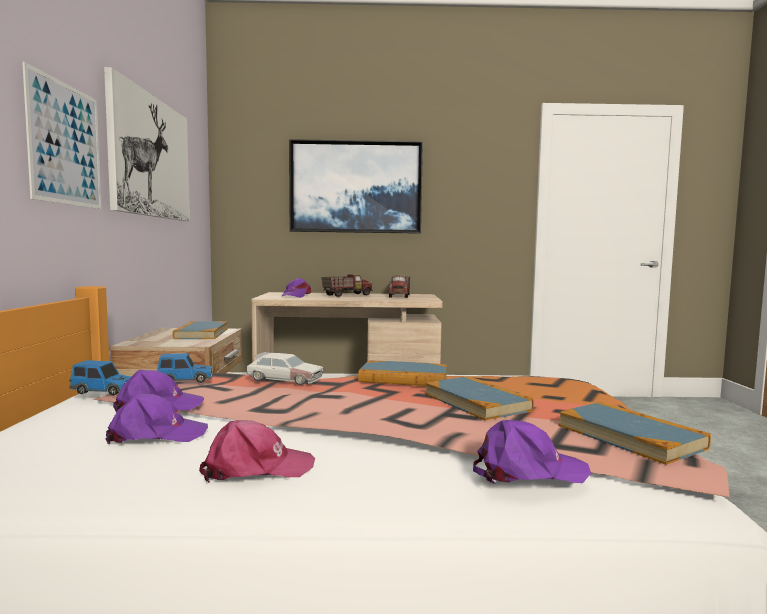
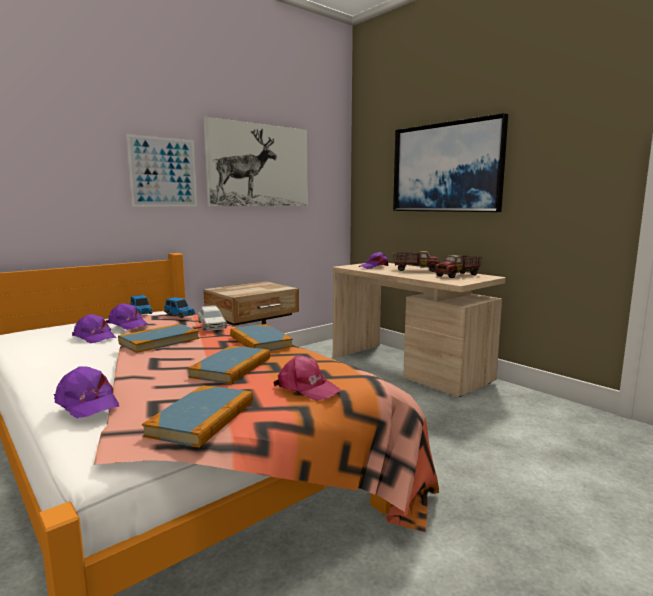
camera: 50 degrees right, 5 degrees up
book [172,321,228,339] -> book moved to [118,324,199,353]
pink cap [199,420,315,483] -> pink cap moved to [274,355,342,401]

